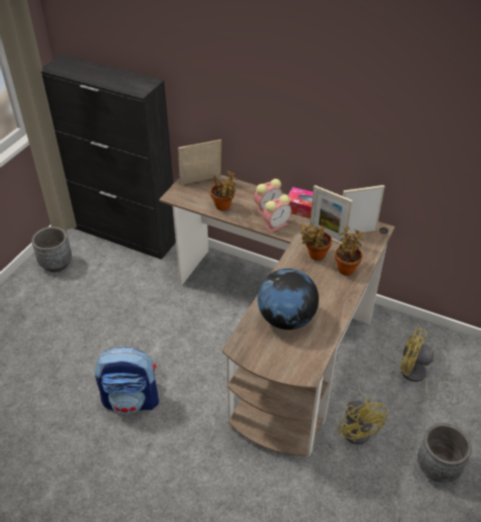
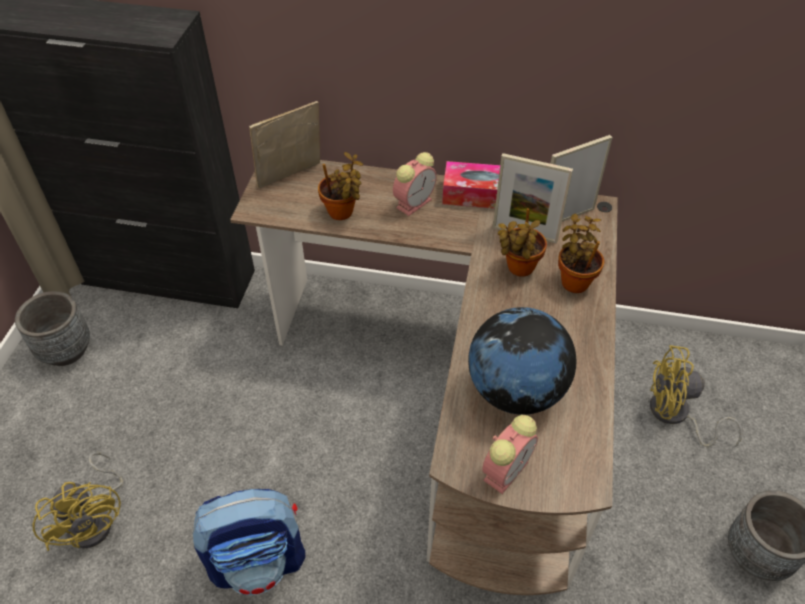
camera: 15 degrees left, 5 degrees up
alarm clock [263,195,291,232] -> alarm clock moved to [482,415,538,494]
yellow fan [338,385,388,444] -> yellow fan moved to [32,452,124,551]

